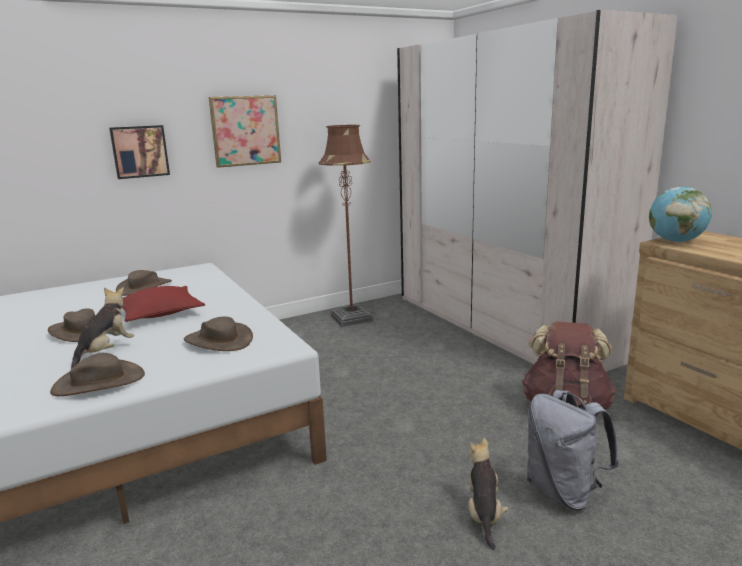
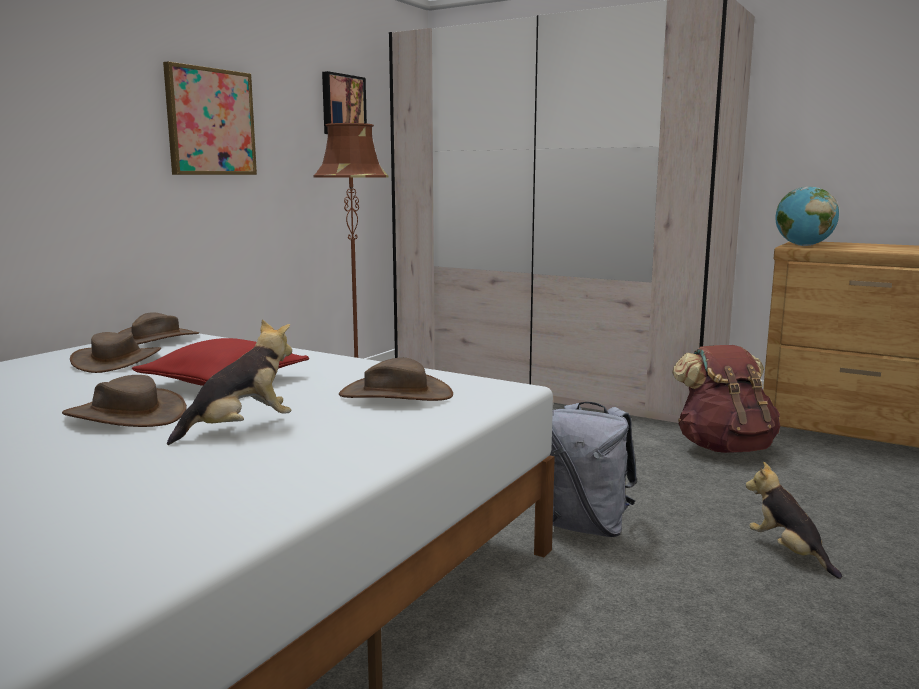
camera: 30 degrees left, 5 degrees down
brown hat [50,353,145,396] -> brown hat moved to [118,312,199,344]
plush toy [71,288,134,369] -> plush toy turned 60 degrees clockwise [167,320,292,445]
picture [109,125,170,179] -> picture moved to [322,71,367,134]
grey backpack [527,390,619,510] -> grey backpack moved to [550,402,637,537]

